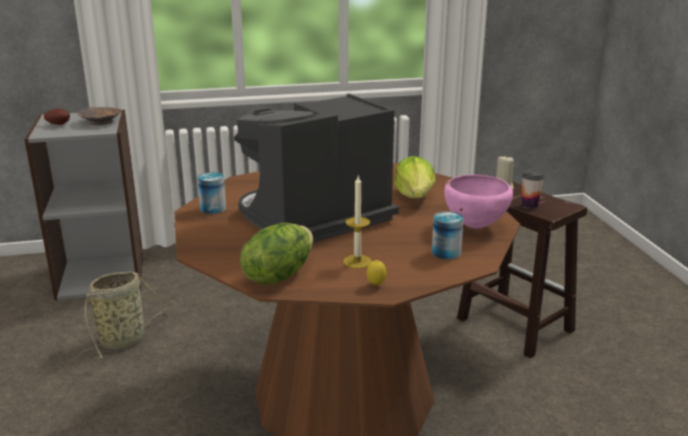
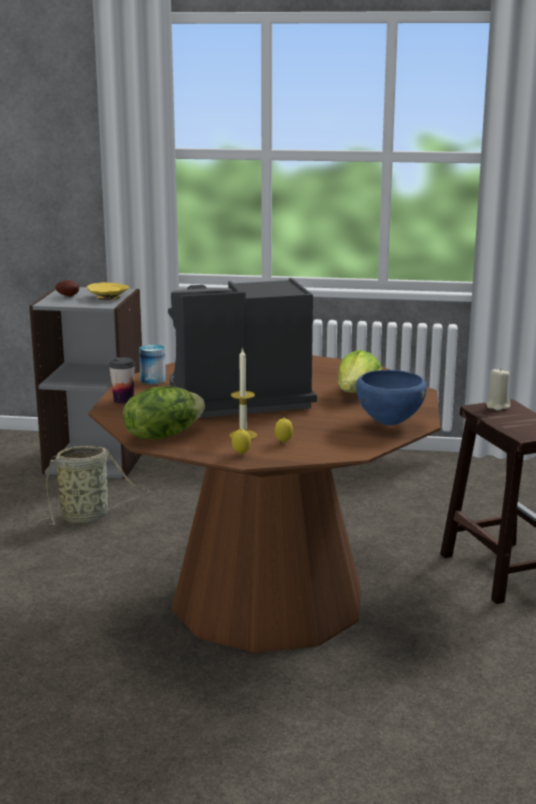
camera: 20 degrees right, 5 degrees down
brown bowl [78,107,122,125] -> yellow bowl [86,282,129,300]
can [432,211,464,260] -> none
pink bowl [444,175,513,228] -> blue bowl [356,370,427,425]
cup [522,170,545,208] -> cup moved to [109,357,135,404]
none -> lemon [275,418,293,443]

